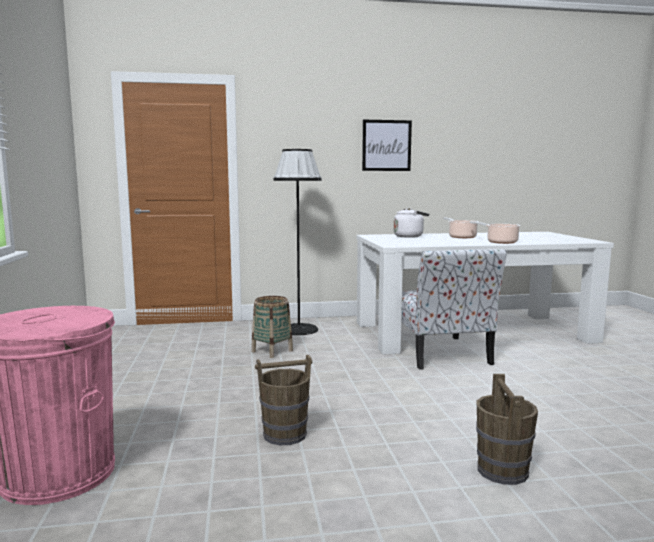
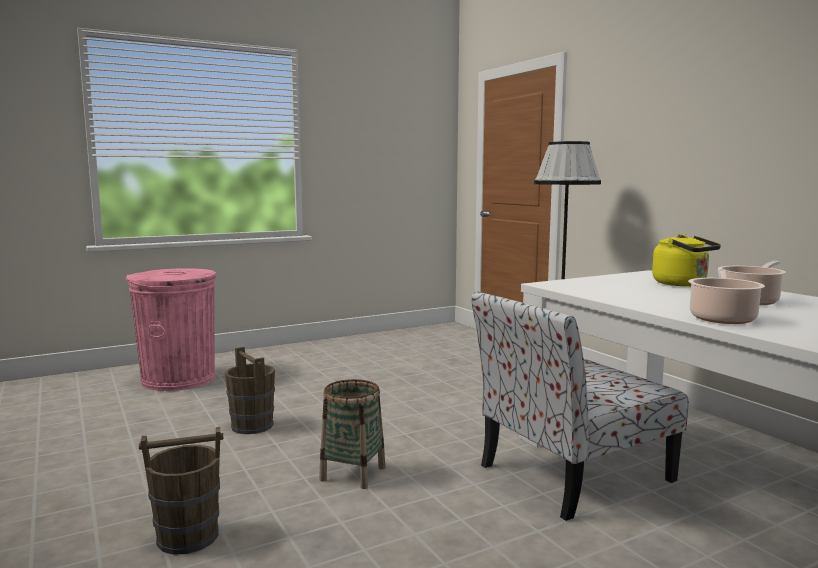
camera: 70 degrees right, 0 degrees up
basket [251,296,293,358] -> basket moved to [319,379,385,489]
picture [362,120,412,171] -> none
white kettle [394,208,429,238] -> yellow kettle [652,234,721,286]

